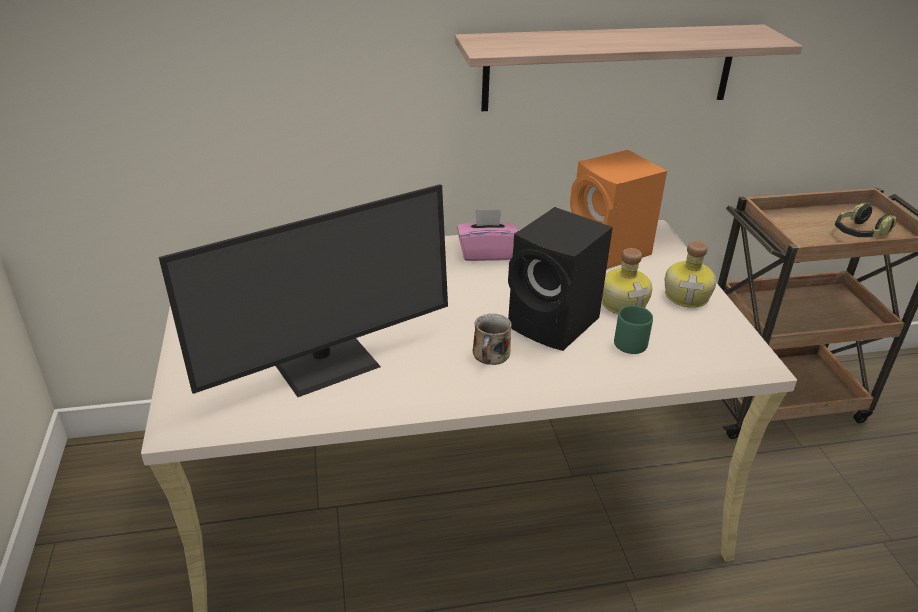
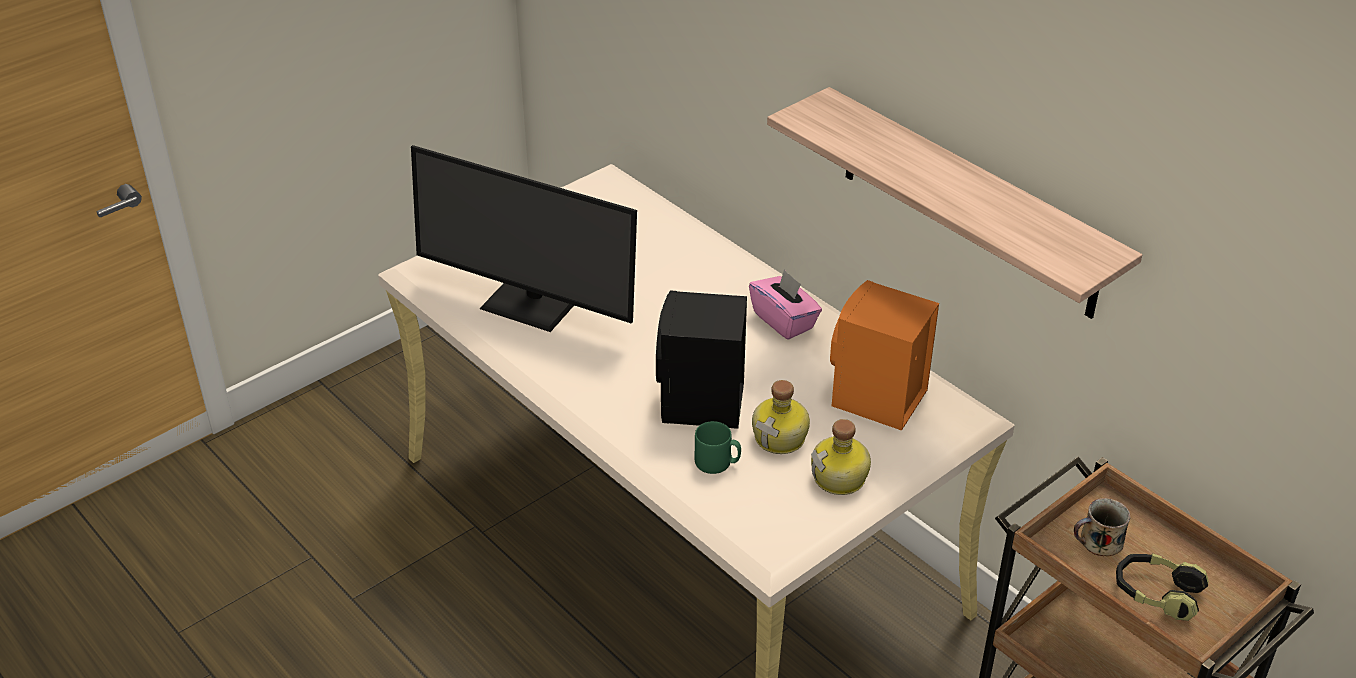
camera: 60 degrees right, 5 degrees up
mug [473,313,512,365] -> mug moved to [1074,498,1130,556]

